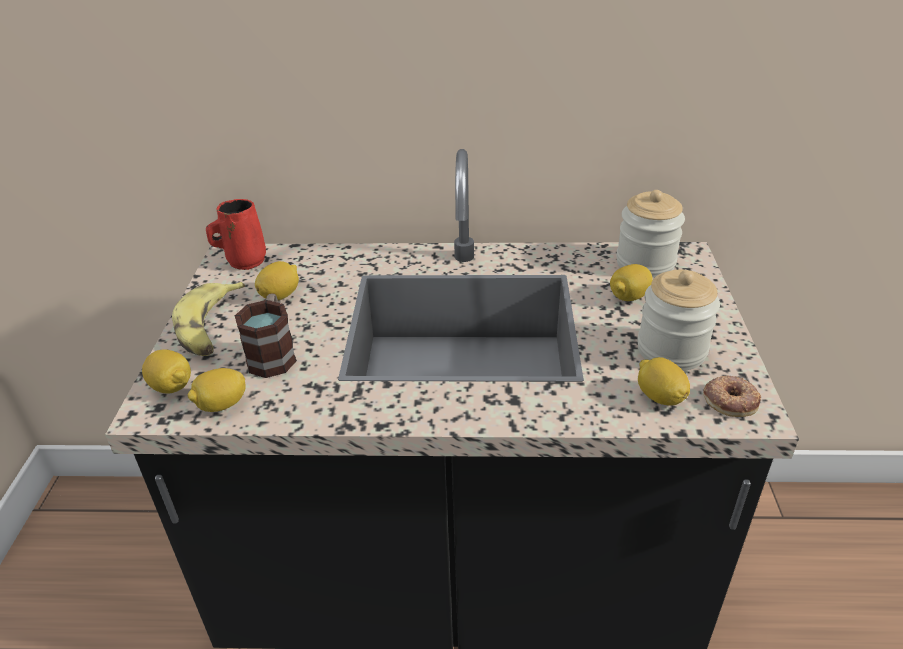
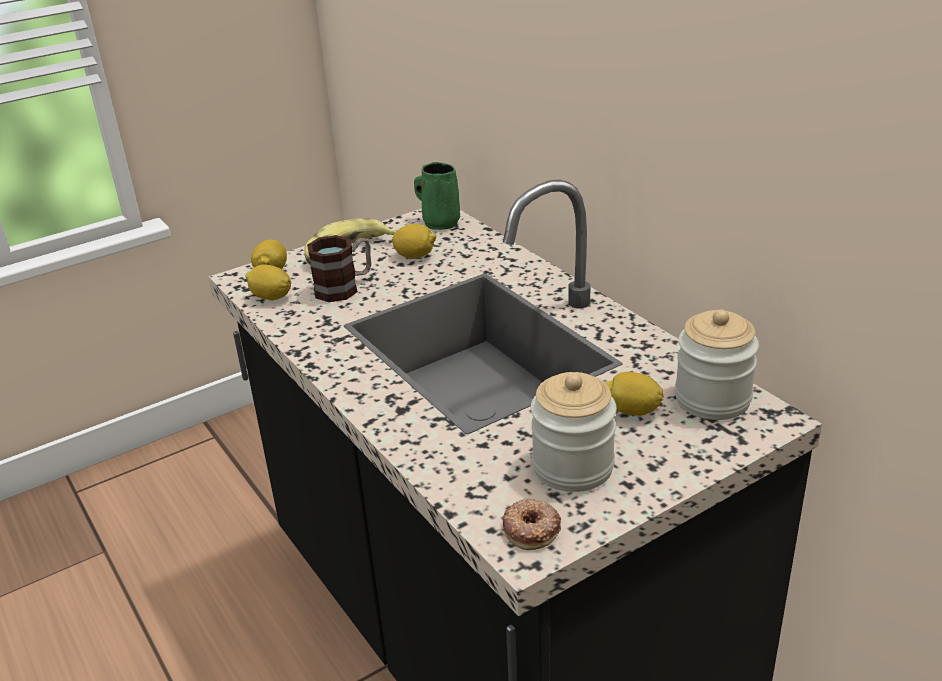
camera: 55 degrees right, 5 degrees down
red mug [206,199,266,270] -> green mug [414,162,460,230]
lemon [638,357,690,405] -> none

